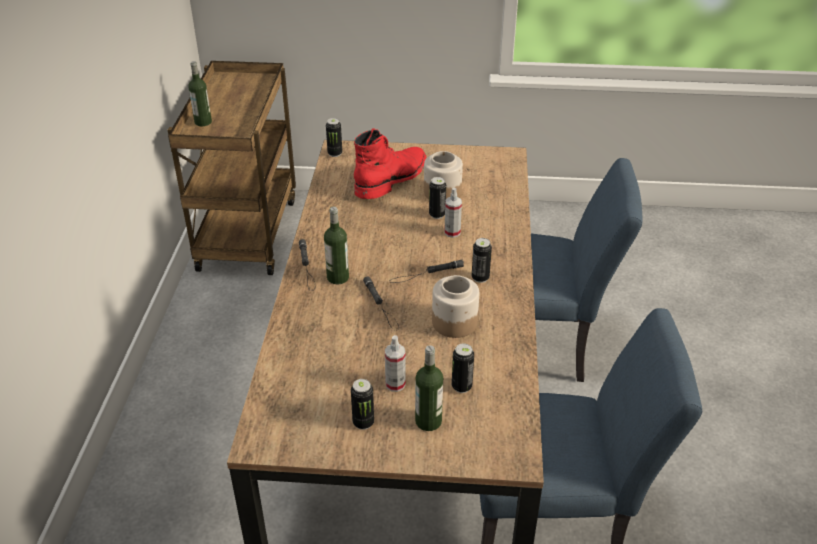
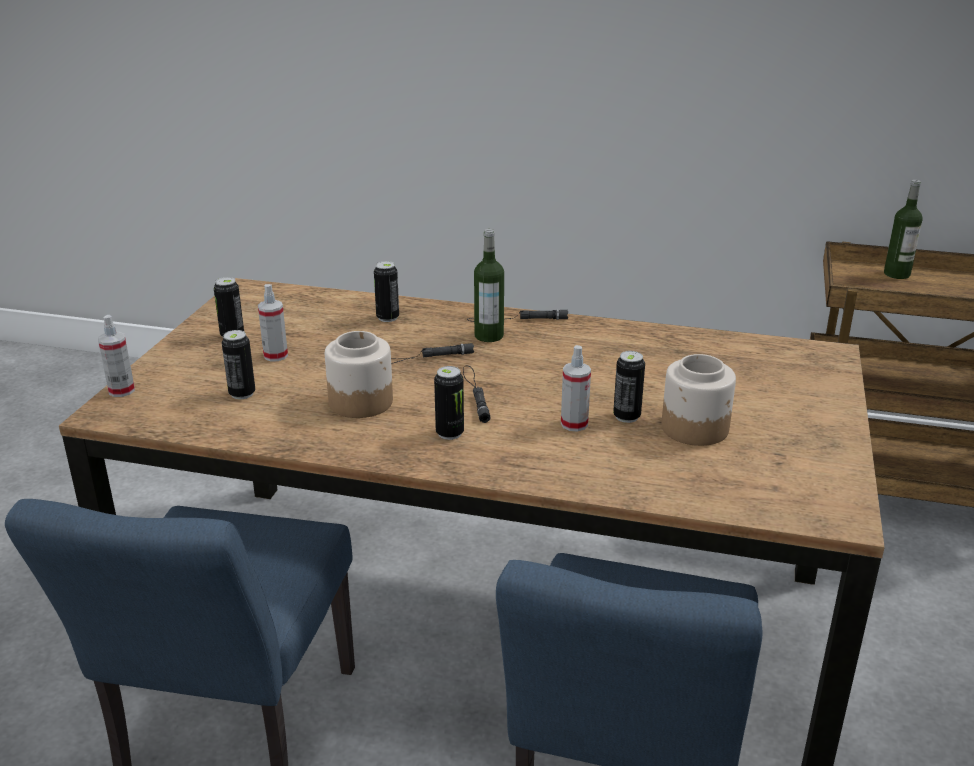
camera: 100 degrees right, 10 degrees down
can [326,118,342,157] -> can moved to [374,261,399,322]
red boot [354,128,427,199] -> none
bottle [415,345,443,431] -> none
none -> spray bottle [98,315,135,397]

